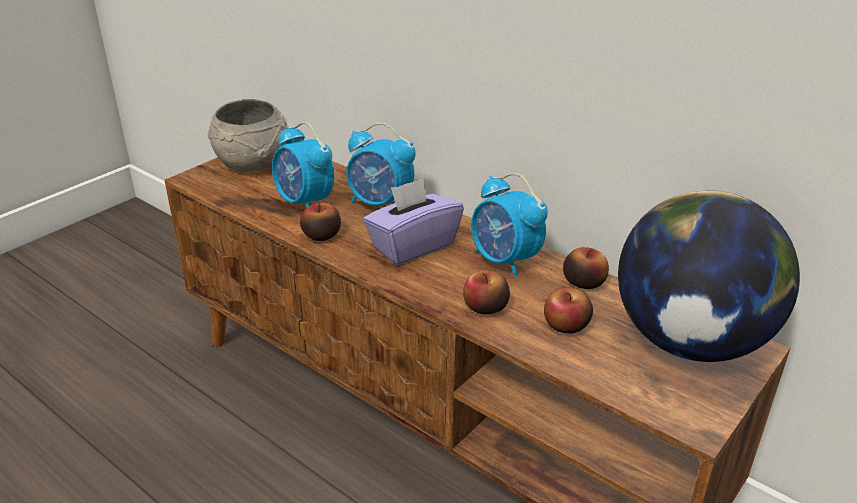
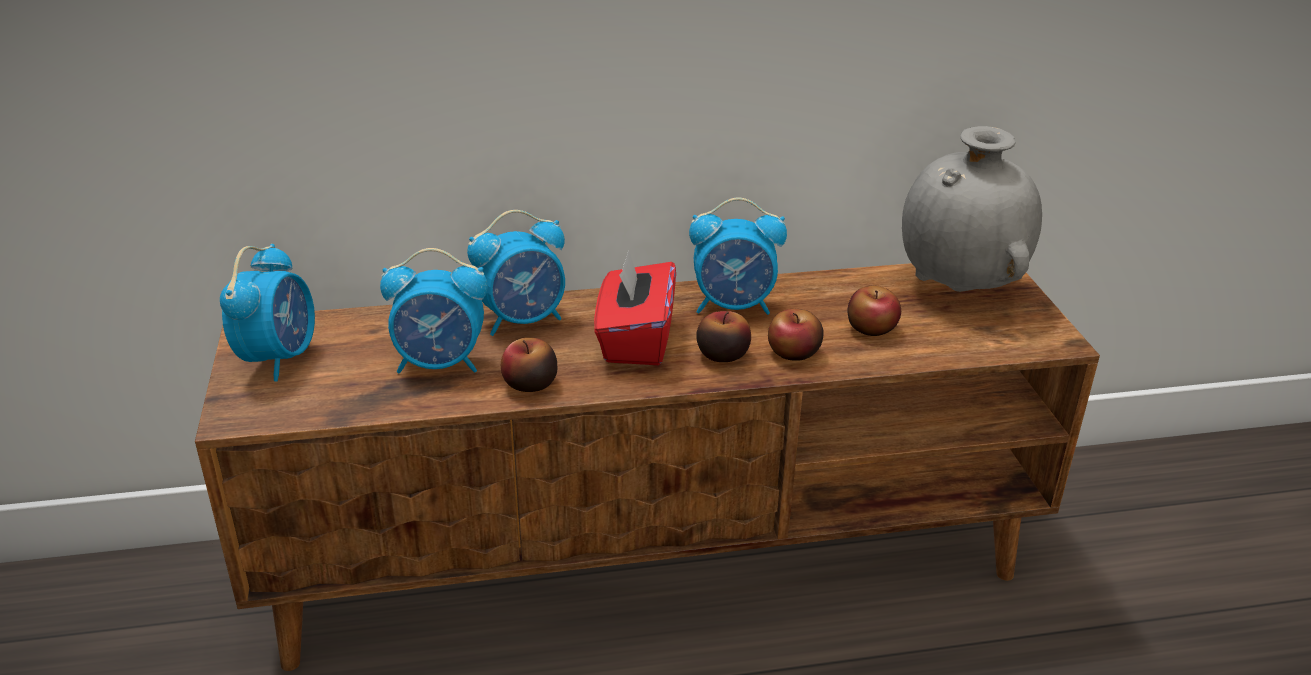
camera: 50 degrees left, 0 degrees up
grey bowl [208,99,288,172] -> alarm clock [220,244,315,381]
purple tissue box [363,178,464,265] -> red tissue box [594,250,676,365]
apple [563,247,609,289] -> apple moved to [696,311,751,362]
globe [618,190,800,362] -> grey vase [902,126,1042,292]

